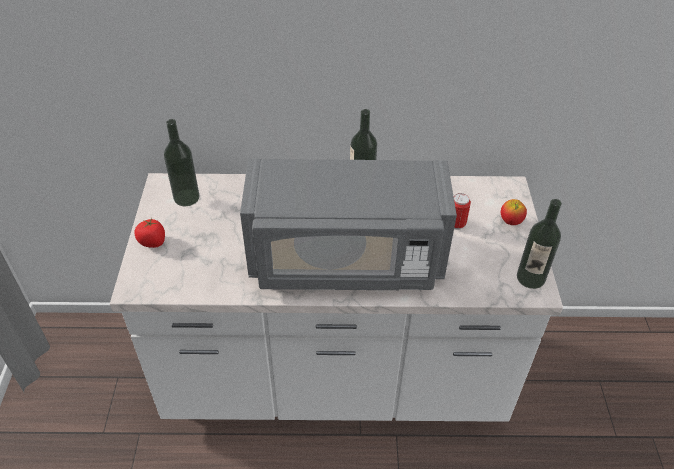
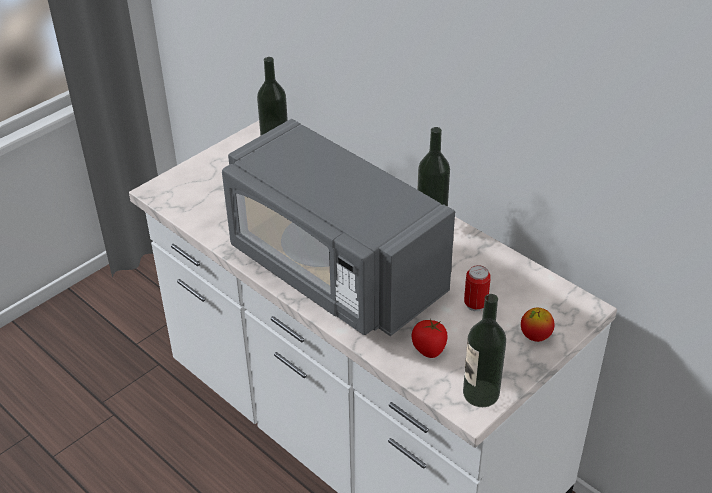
camera: 45 degrees right, 5 degrees down
tomato [134,218,165,248] -> tomato moved to [412,319,448,358]

